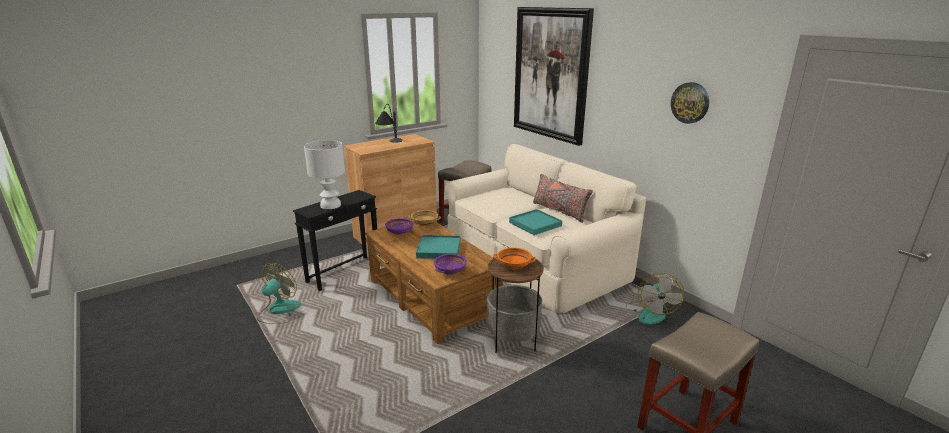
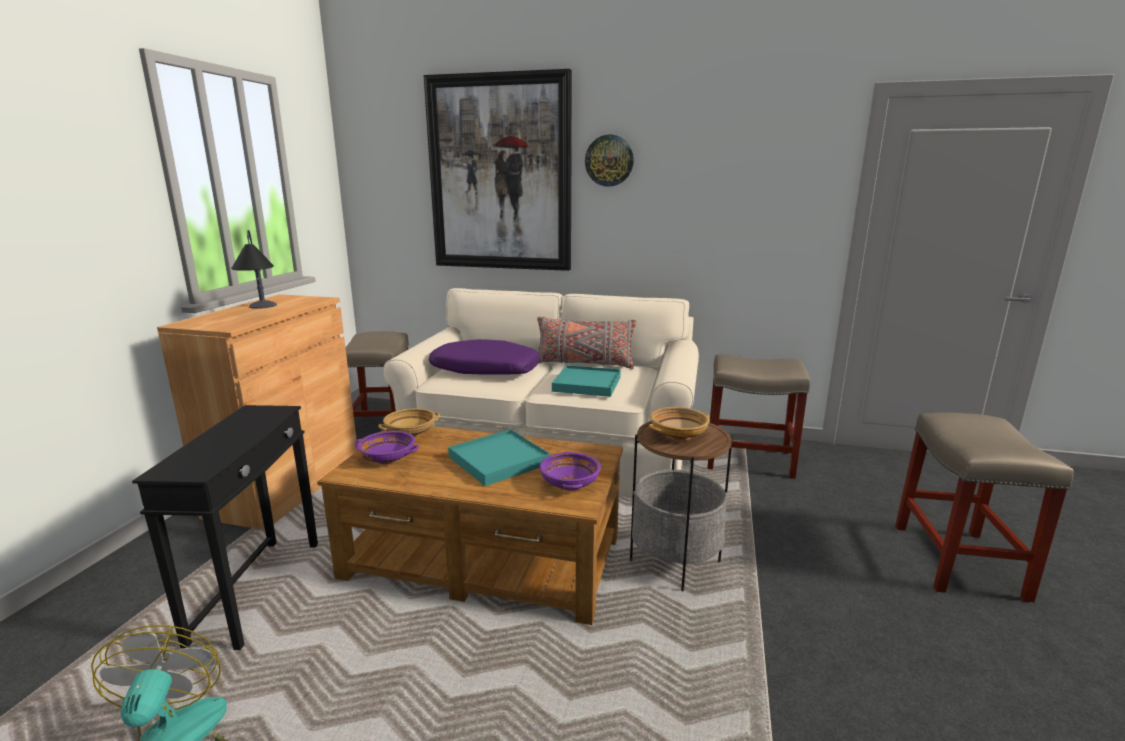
camera: 40 degrees left, 5 degrees down
white table lamp [304,140,345,209] -> none
orange bowl [493,248,536,269] -> beige bowl [649,407,710,440]
fan [627,273,684,325] -> beige stool [707,354,810,479]
wall clock [671,82,709,124] -> wall clock moved to [585,135,634,186]
none -> purple pillow [429,339,540,375]

